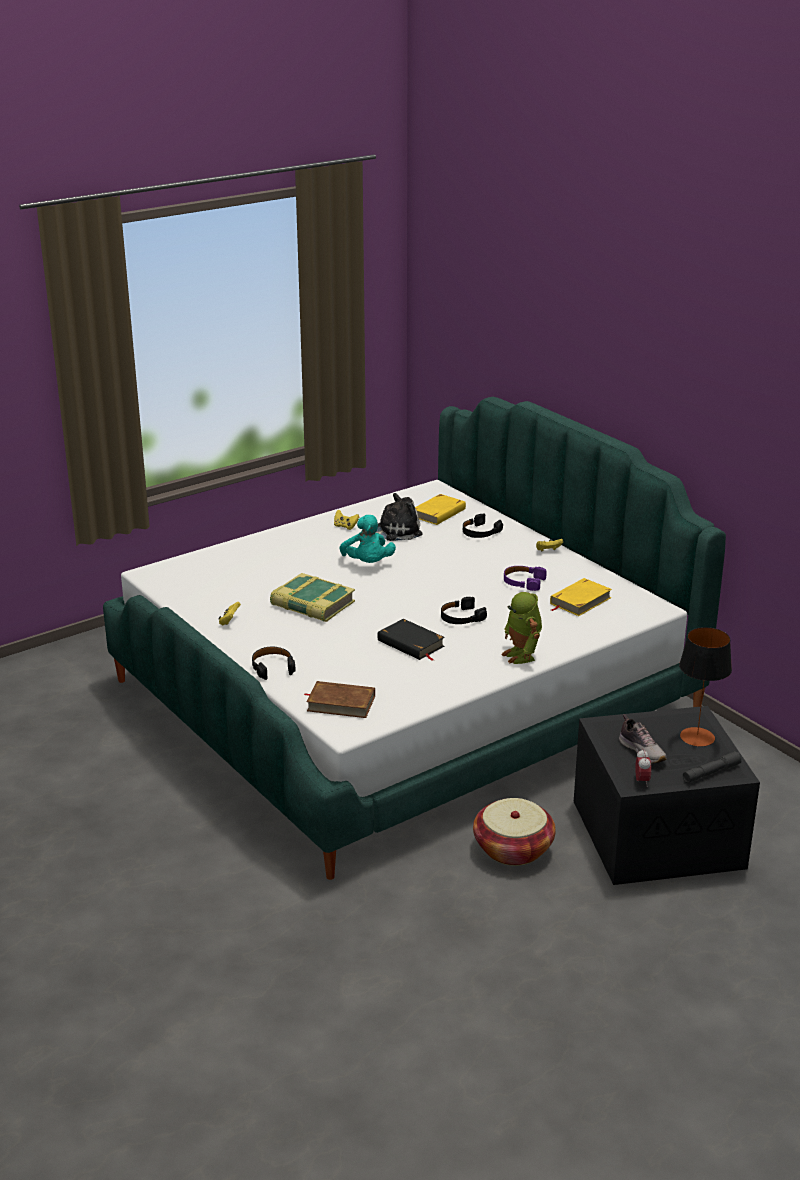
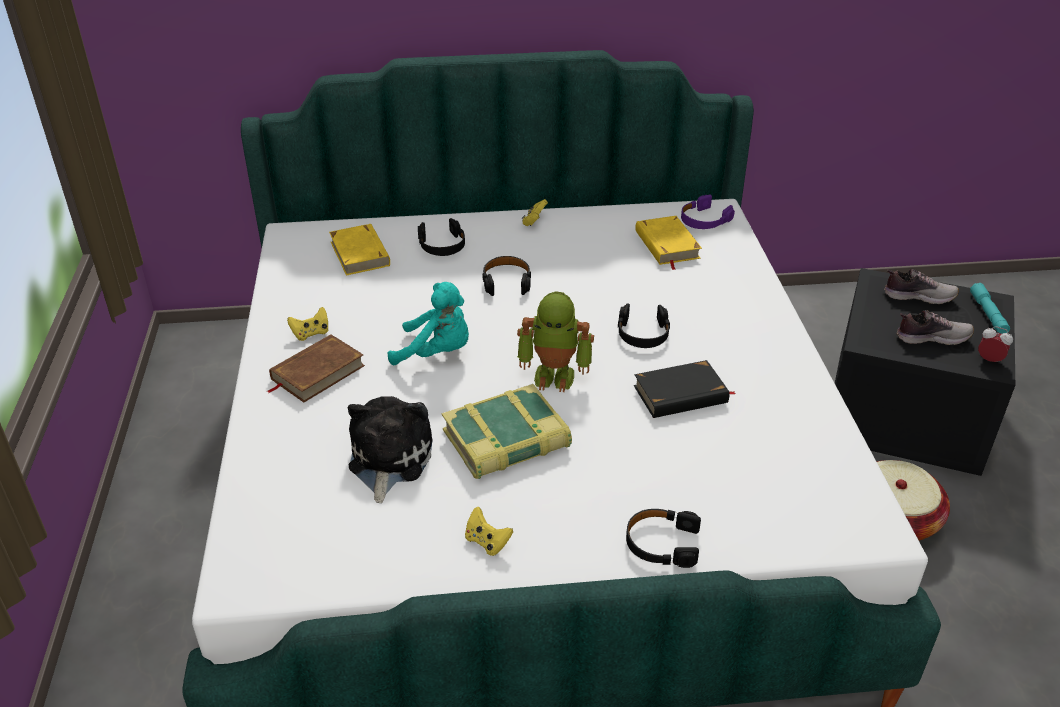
camera: 60 degrees left, 10 degrees up
brown book [304,681,375,718] -> brown book moved to [267,334,365,402]
plush toy [376,493,423,541] -> plush toy moved to [347,396,433,503]
toy robot [502,592,542,664] -> toy robot moved to [517,291,594,392]
purple headphones [504,566,547,591] -> purple headphones moved to [681,195,735,229]
table lamp [679,627,732,747] -> shoe [884,269,959,304]
grey flashlight [683,751,742,783] -> turquoise flashlight [970,283,1010,334]
none -> black headphones [482,256,531,296]

